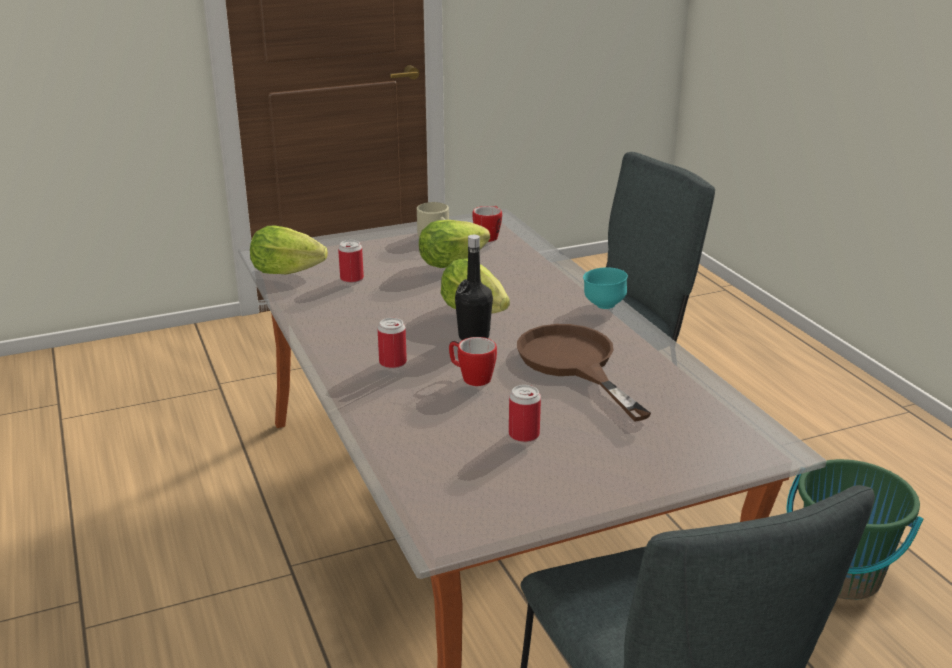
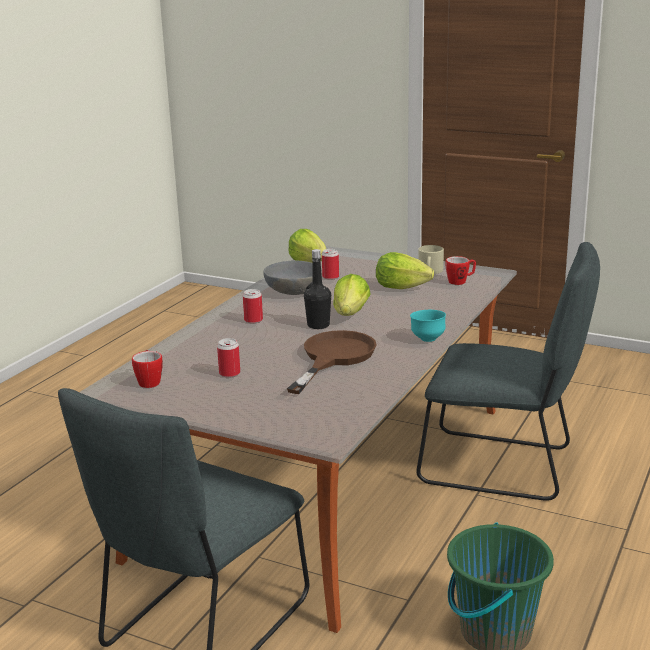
camera: 50 degrees right, 5 degrees down
mug [449,337,497,386] -> mug moved to [132,350,163,388]
none -> grey bowl [264,261,322,295]

